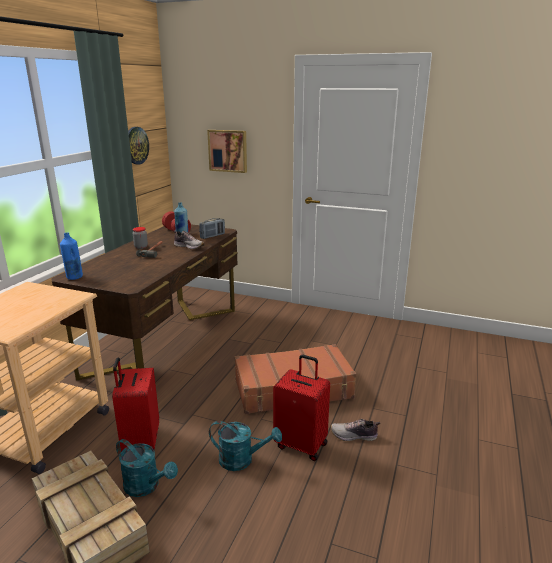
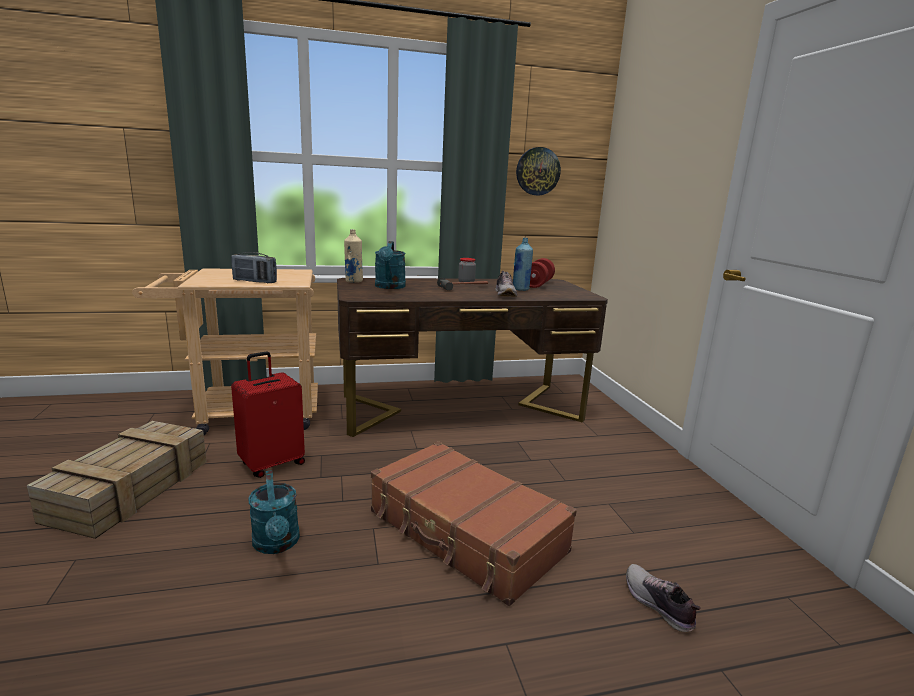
camera: 55 degrees right, 5 degrees down
blue bottle [60,233,83,280] -> beige bottle [344,229,363,283]
turquoise watering can [116,439,178,497] -> turquoise watering can moved to [375,241,406,289]
radio [199,218,225,239] -> radio moved to [231,252,277,283]
picture [207,130,247,173] -> none
red suitcase [273,355,330,461] -> none
shoe [331,418,380,441] -> shoe moved to [626,564,701,632]

